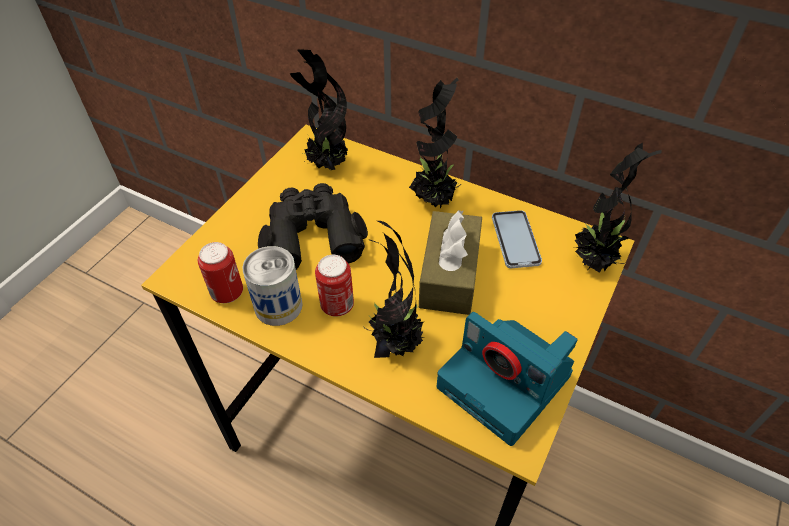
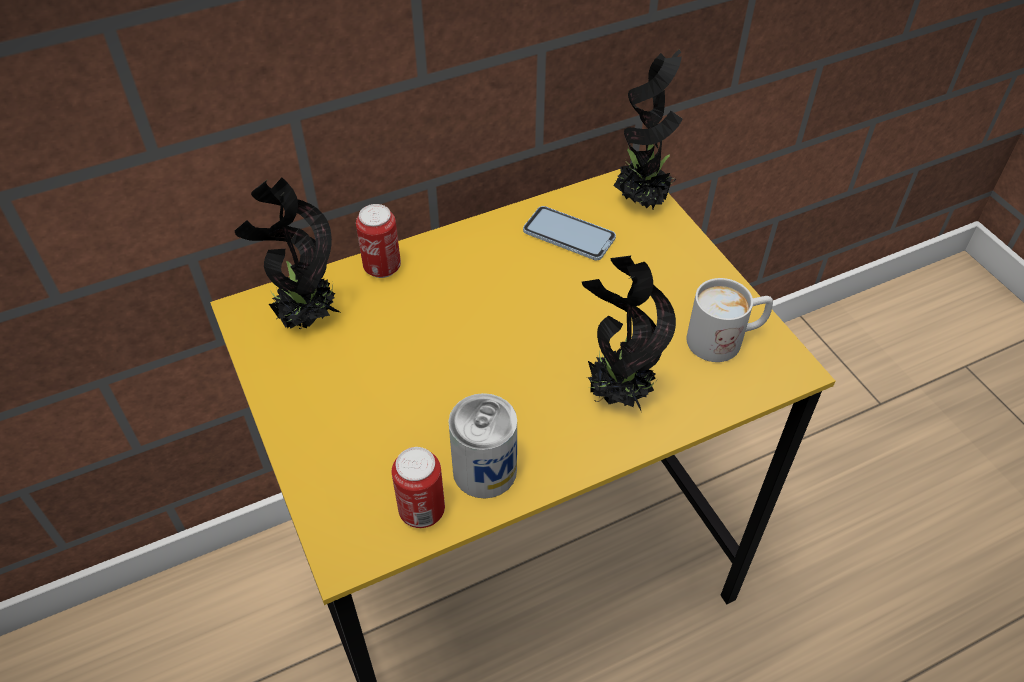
camera: 55 degrees left, 0 degrees up
black binoculars [258,183,368,270] -> none
can [315,255,354,317] -> can moved to [356,204,401,278]
potted plant [409,78,461,209] -> none
brown tissue box [419,210,482,315] -> none
camera [437,312,578,446] -> white mug [687,278,773,362]

